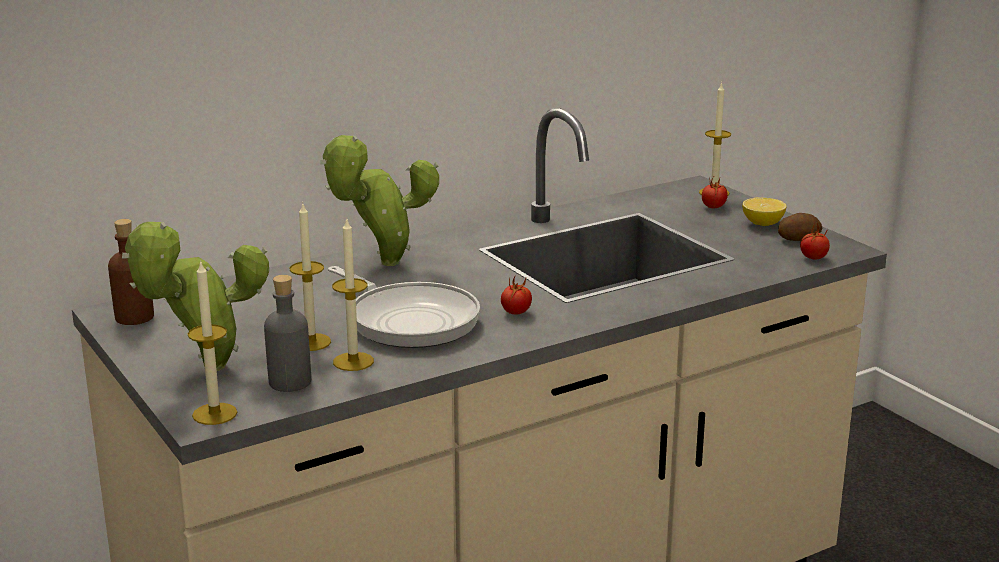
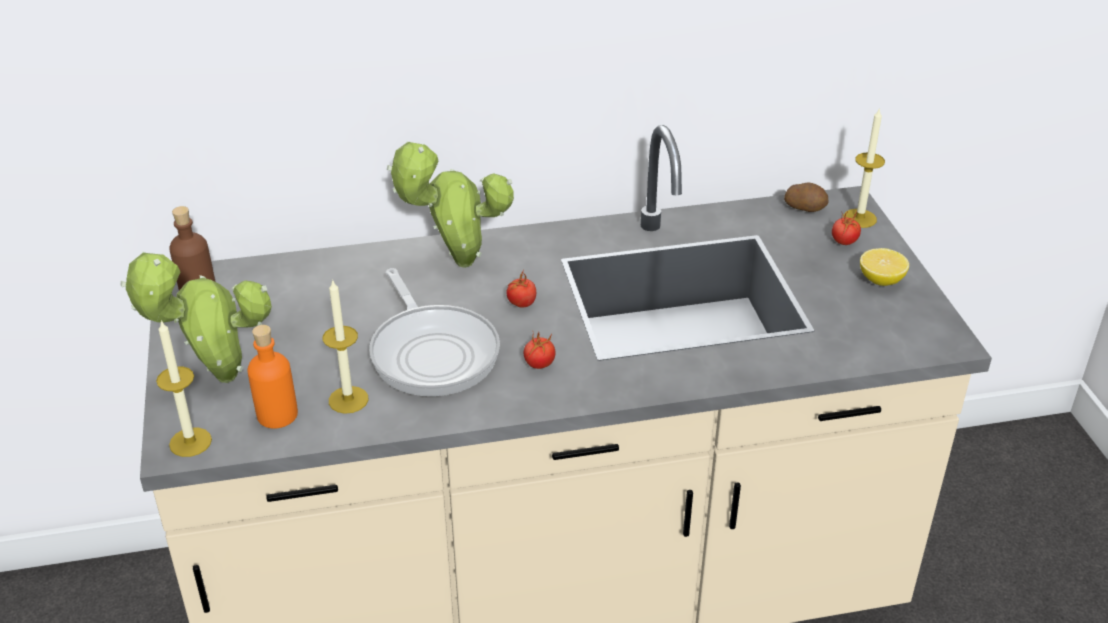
camera: 20 degrees right, 15 degrees up
grey bottle [264,275,311,392] -> orange bottle [247,325,298,429]
candle [290,204,331,351] -> none
potato [778,213,822,241] -> potato moved to [784,183,829,212]
tomato [800,223,830,259] -> tomato moved to [506,271,536,308]

